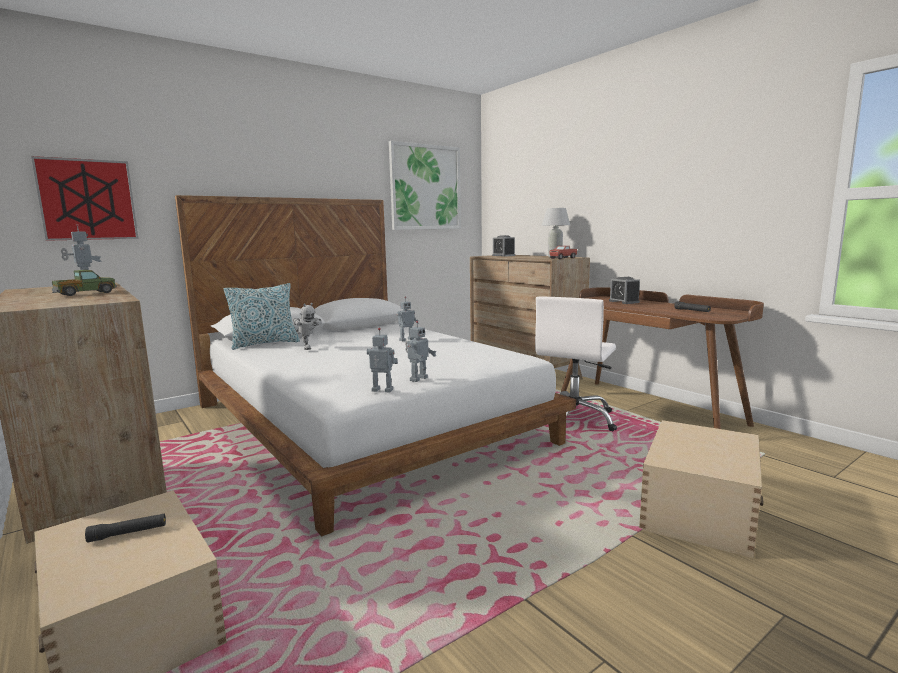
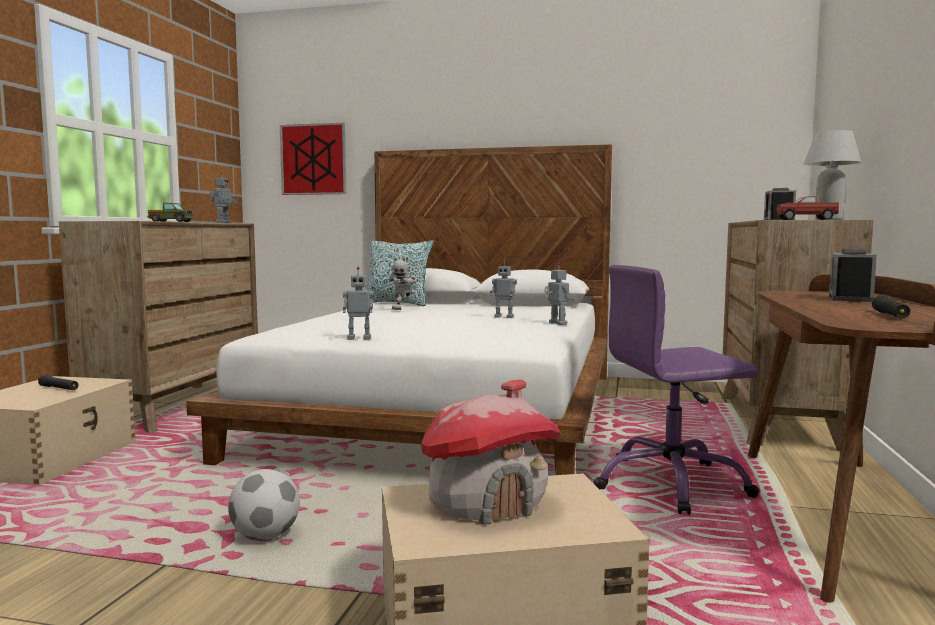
camera: 50 degrees right, 5 degrees down
toy robot [367,328,398,392] -> toy robot moved to [544,263,577,325]
picture [389,141,461,230] -> none
white office chair [535,297,617,431] -> purple office chair [594,265,759,515]
none -> football [228,469,300,540]
none -> toy house [421,379,561,525]

